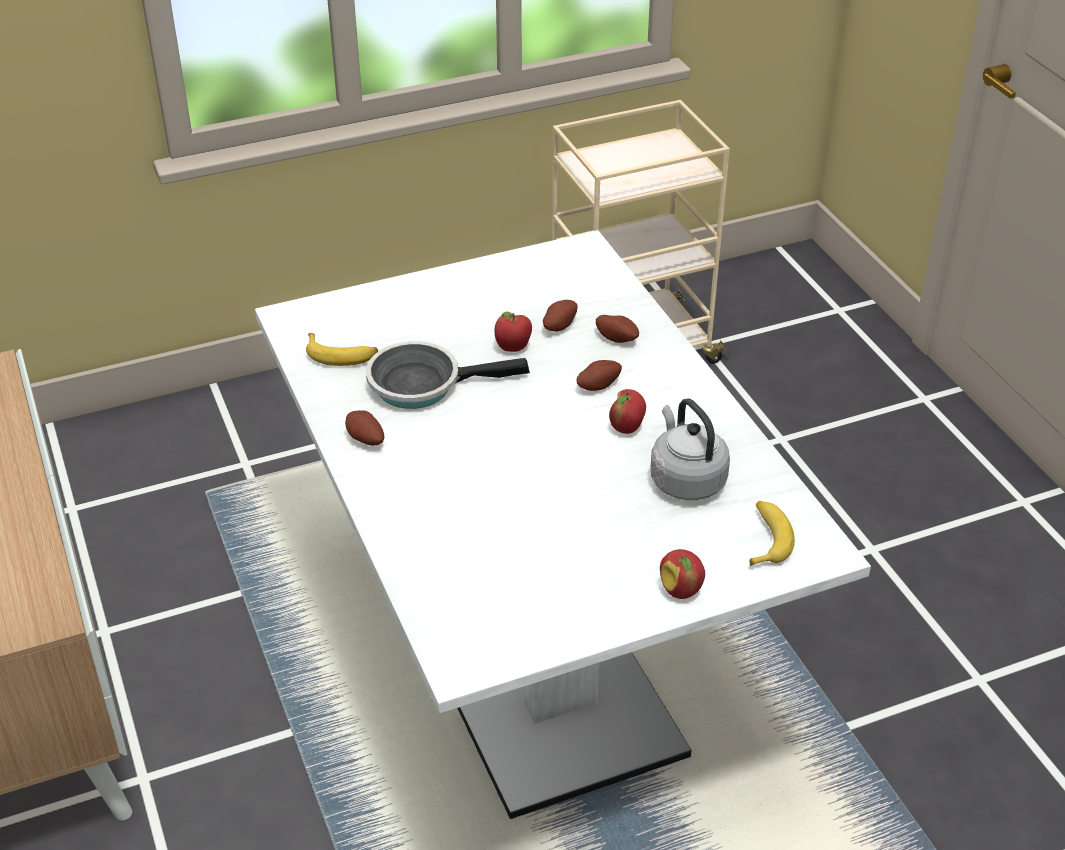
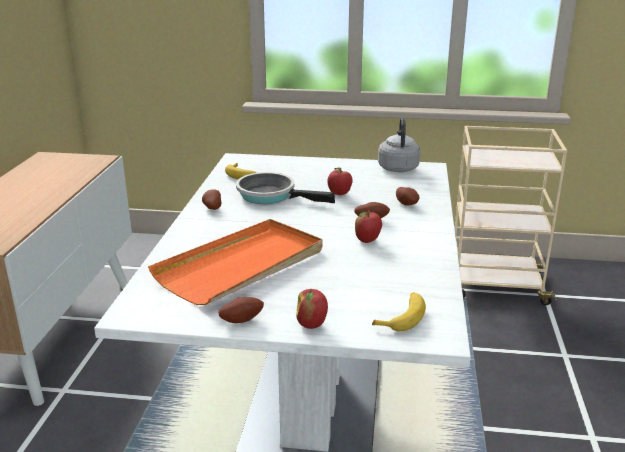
camera: 30 degrees right, 15 degrees down
potato [543,300,578,332] -> potato moved to [218,297,264,323]
grey kettle [650,399,730,500] -> grey kettle moved to [378,117,420,172]
none -> orange tray [148,219,323,305]

